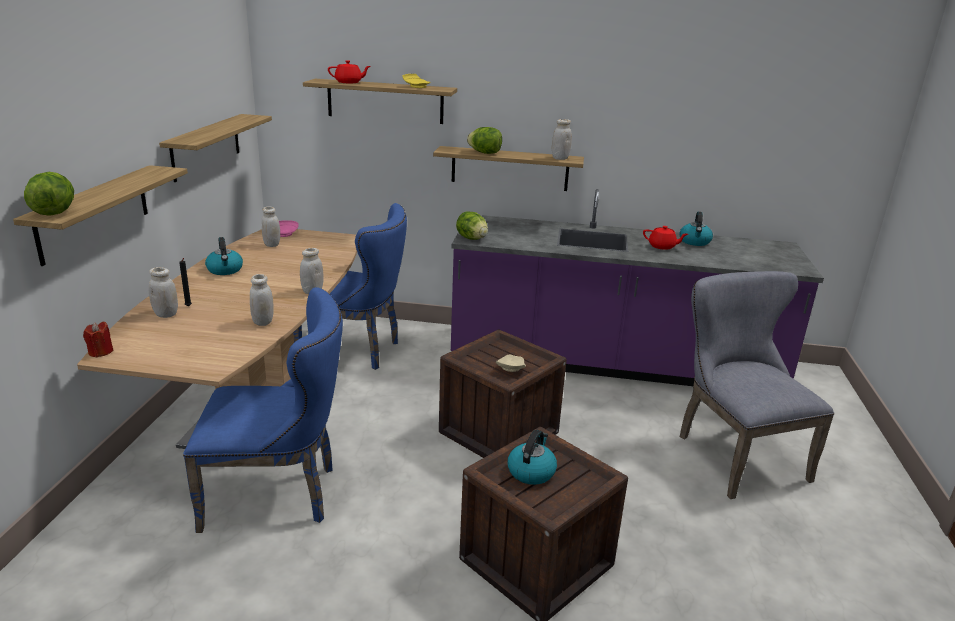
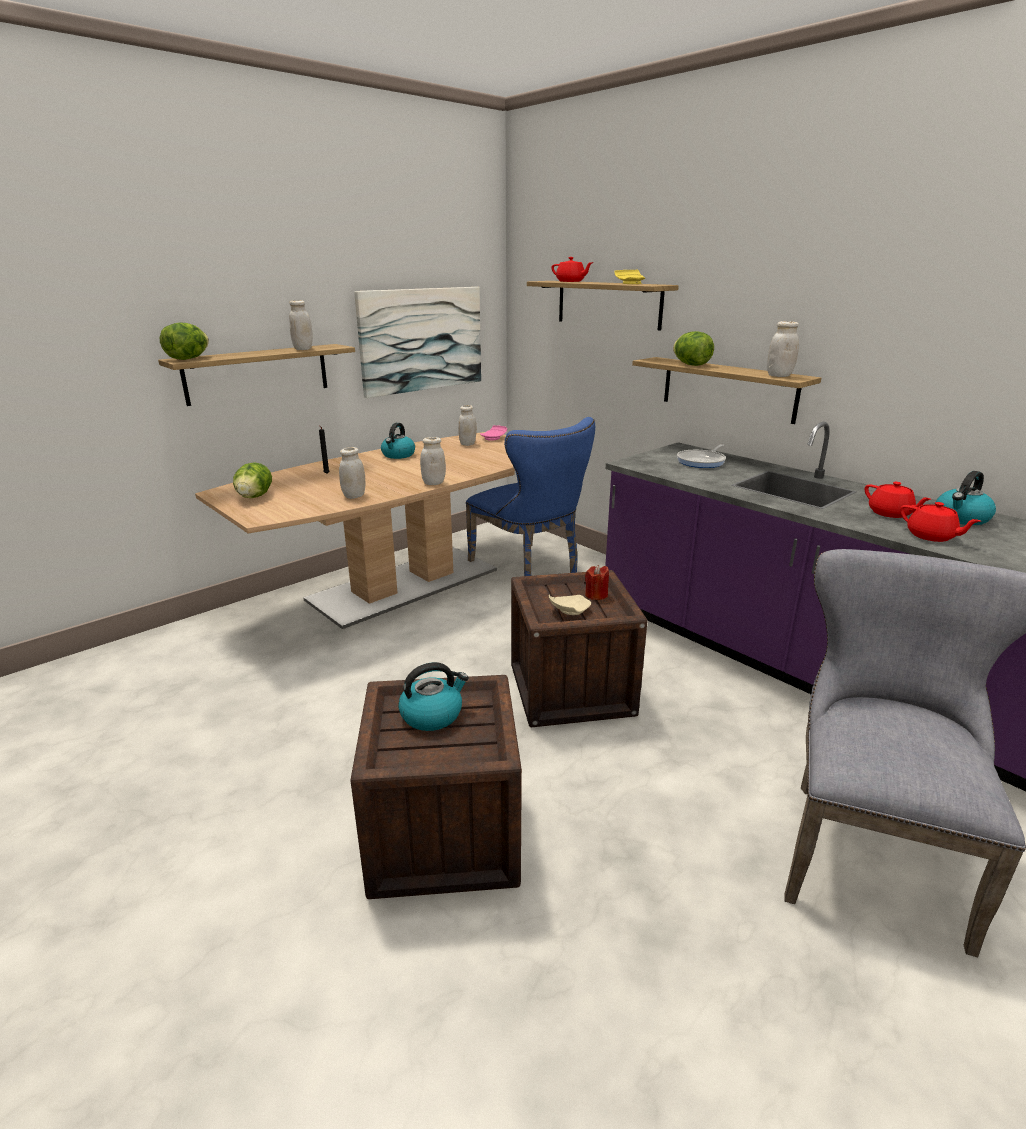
camera: 40 degrees right, 0 degrees up
red candle [83,322,114,358] -> red candle moved to [585,565,609,600]
white jar [148,267,178,318] -> white jar moved to [289,300,313,350]
shelf [159,114,272,182] -> picture [354,287,481,398]
blue chair [183,287,343,533] -> none
lettuce [456,211,488,240] -> lettuce moved to [233,463,272,498]
none -> frying pan [677,444,726,468]
none -> red teapot [900,502,981,542]

